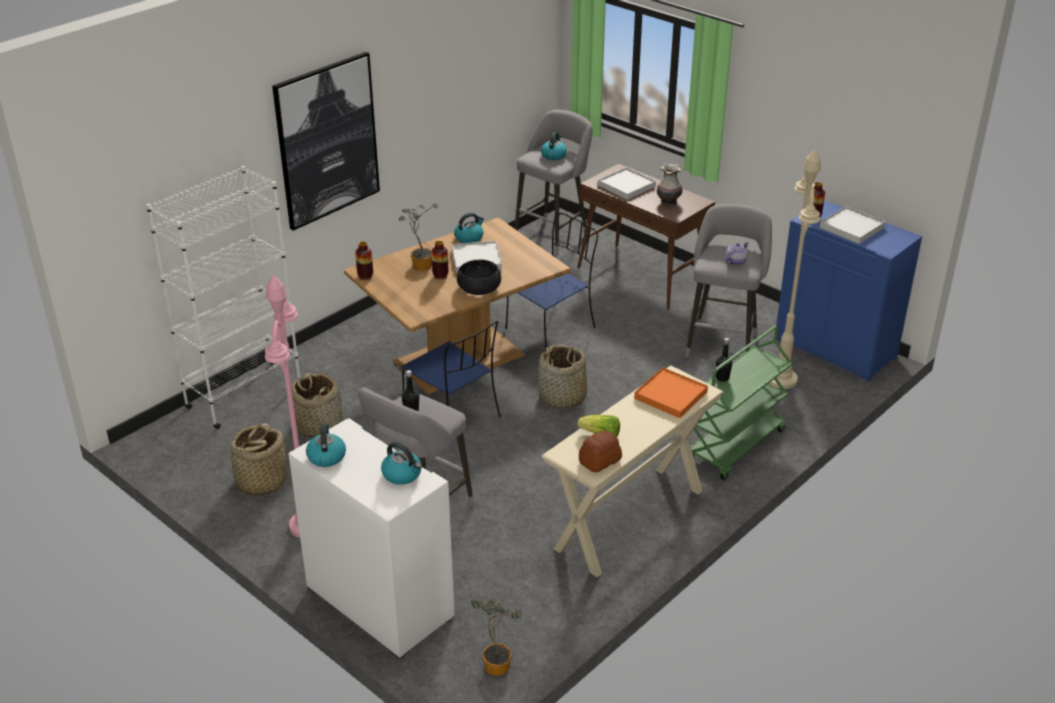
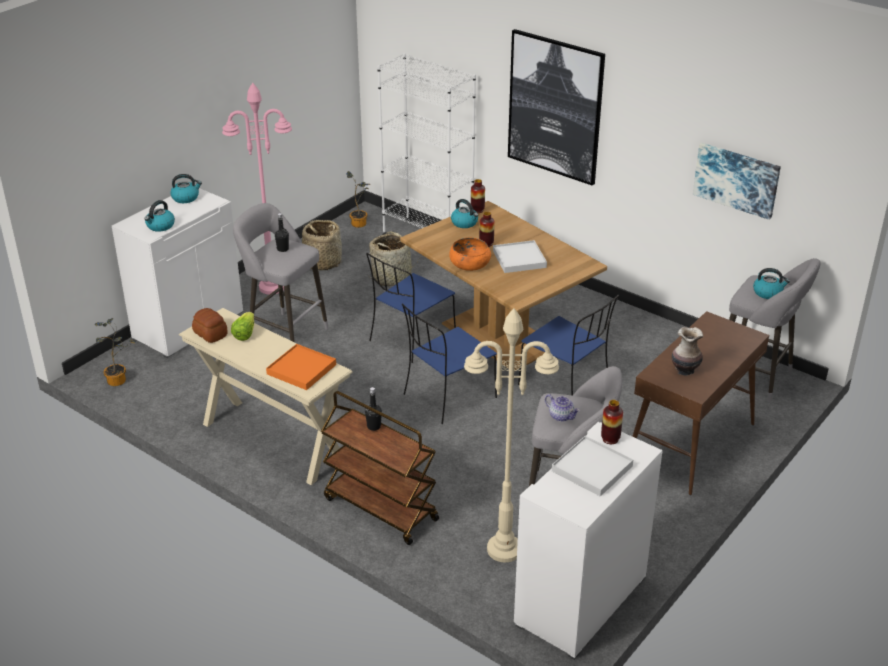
camera: 85 degrees right, 0 degrees up
potted plant [399,203,438,270] -> potted plant moved to [346,171,370,228]
kettle [454,213,484,243] -> kettle moved to [451,199,478,228]
black bowl [457,260,501,295] -> orange bowl [449,238,491,271]
basket [538,345,588,409] -> blue chair [402,303,497,424]
white tray [598,167,656,200] -> none
green cart [691,326,792,480] -> brown cart [321,391,439,545]
blue cabinet [776,200,922,381] -> white cabinet [514,422,663,660]
none -> picture [693,143,781,220]

